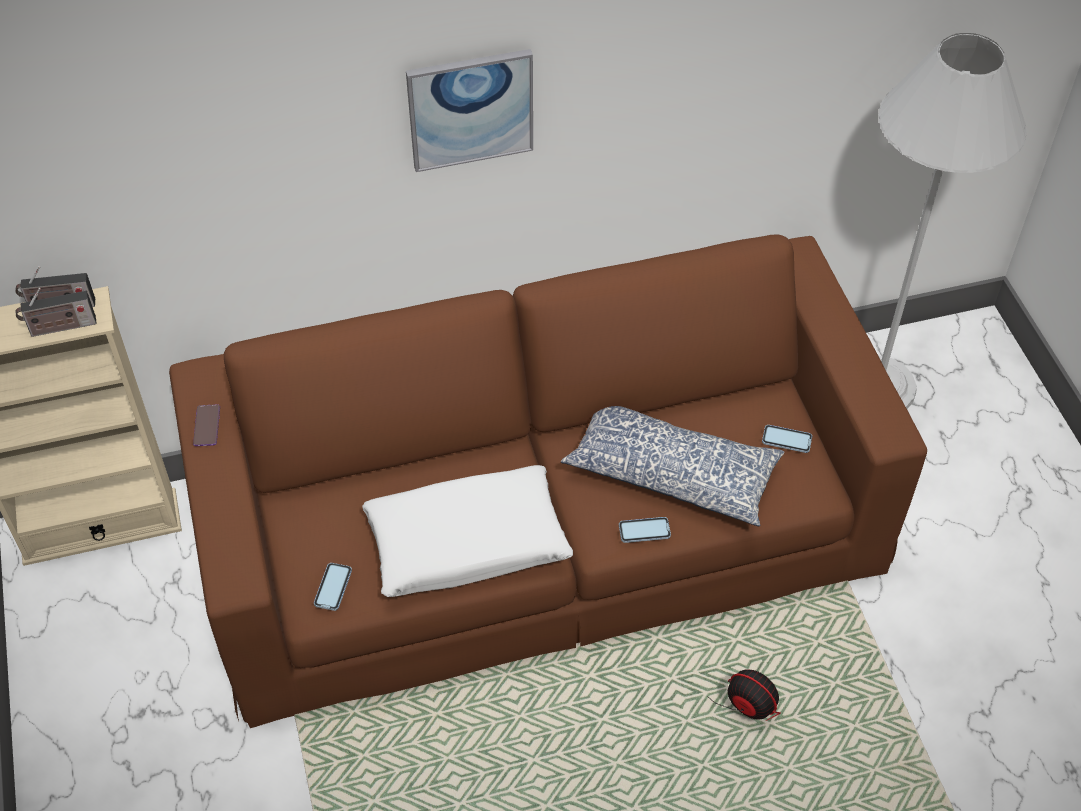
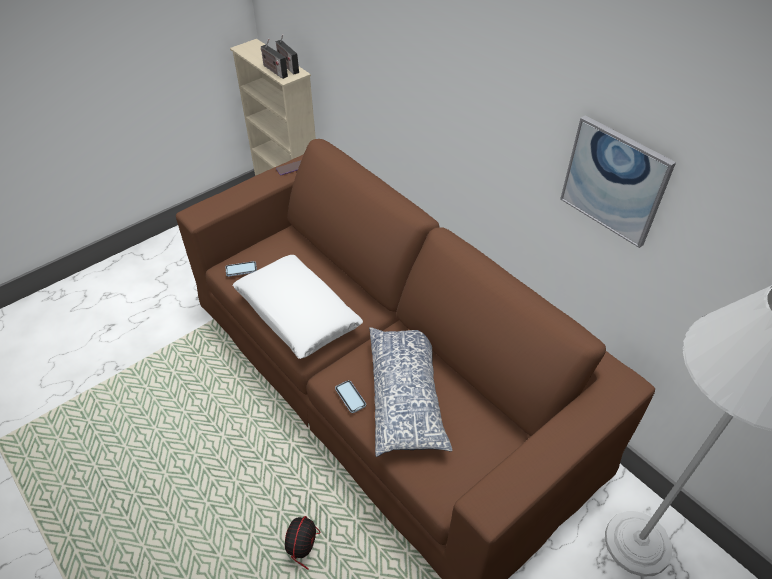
camera: 65 degrees right, 5 degrees down
picture [406,49,533,172] -> picture moved to [560,115,676,248]
phone [762,425,812,453] -> none

